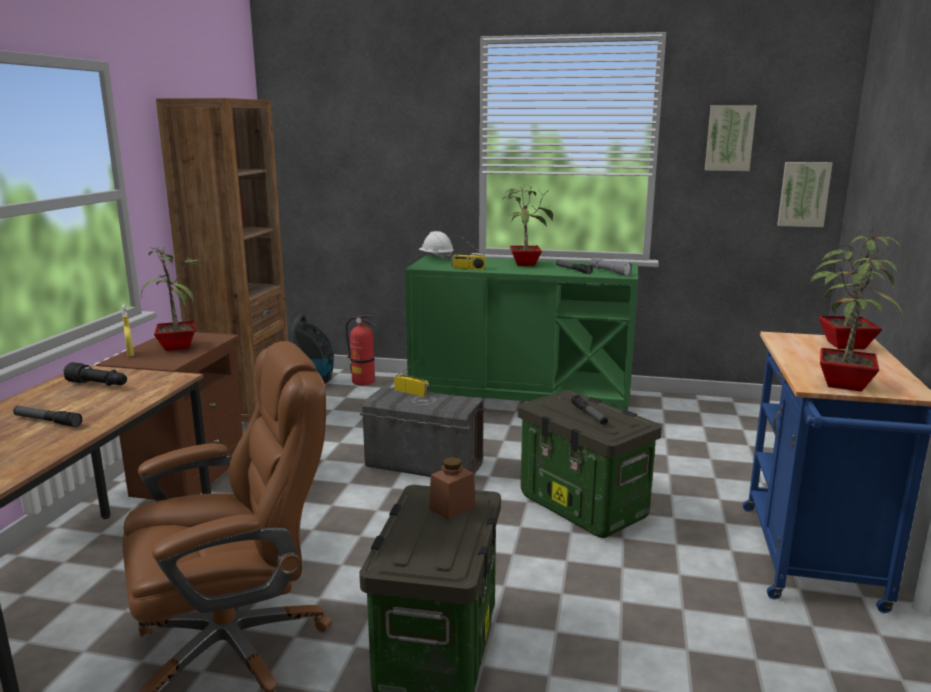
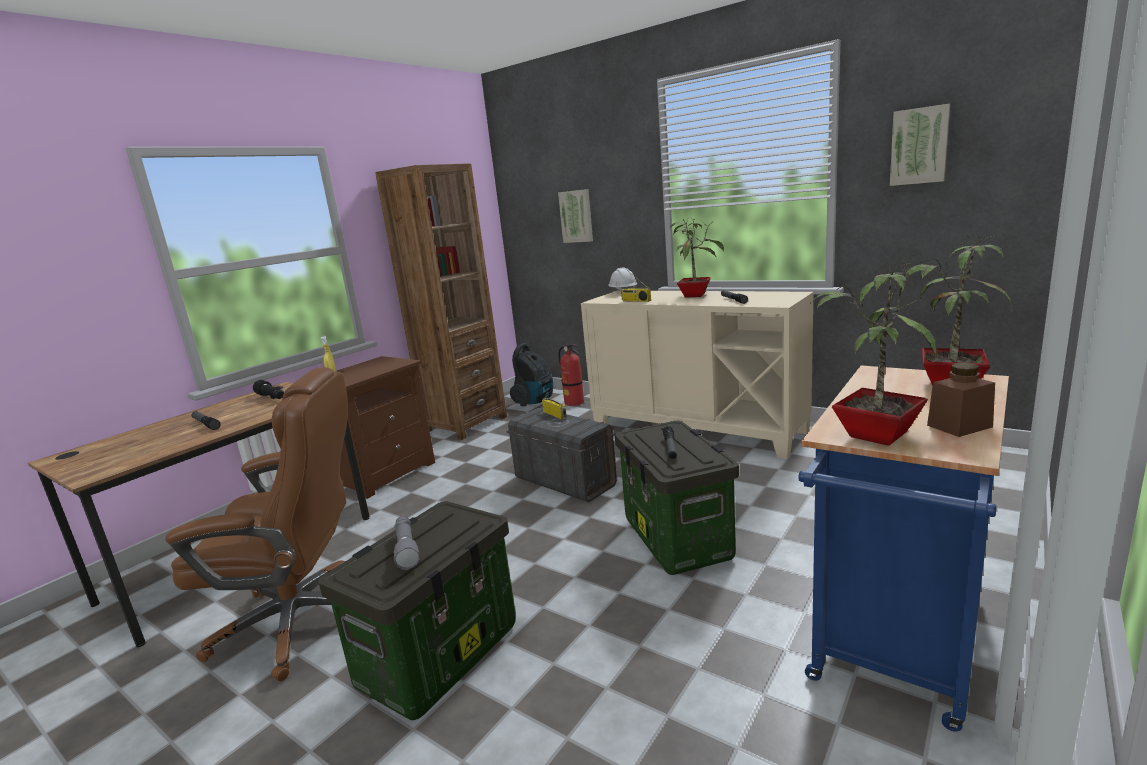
camera: 25 degrees right, 0 degrees up
potted plant [141,248,204,351] -> none
green cabinet [405,256,638,411] -> beige cabinet [581,290,813,459]
brown jar [429,457,476,520] -> brown jar moved to [927,363,995,437]
grey flashlight [589,259,632,276] -> grey flashlight moved to [394,516,420,570]
picture [777,162,833,227] -> picture moved to [558,189,593,243]

